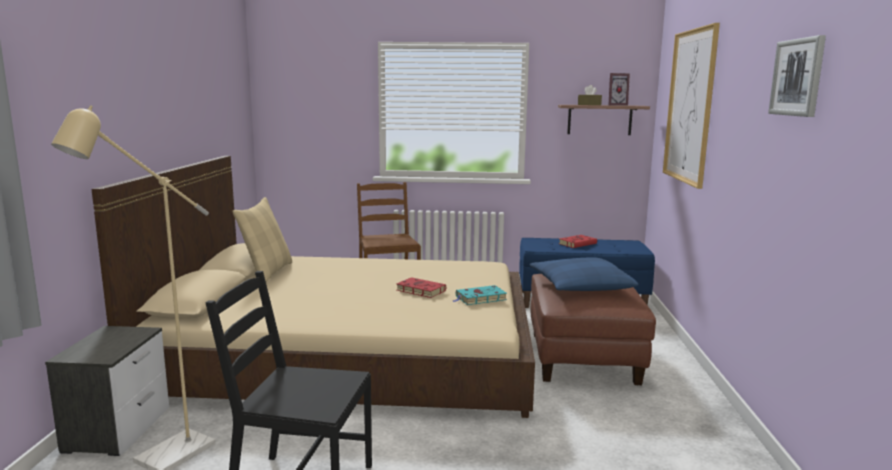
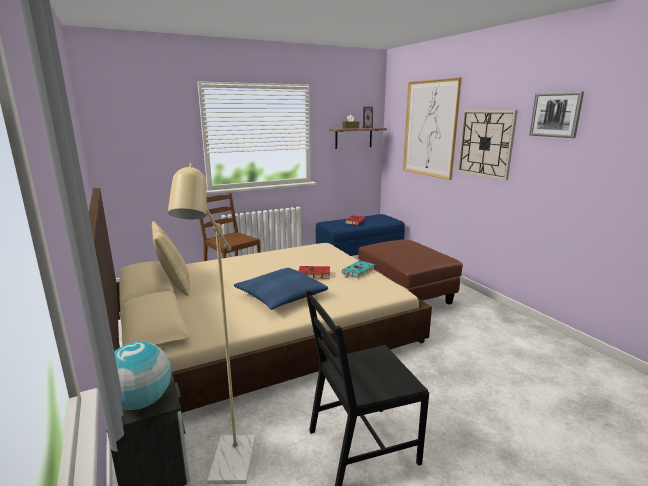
camera: 30 degrees left, 5 degrees up
blue pillow [530,257,638,291] -> blue pillow moved to [234,268,328,310]
none -> globe [114,342,172,410]
none -> wall clock [457,110,518,180]

